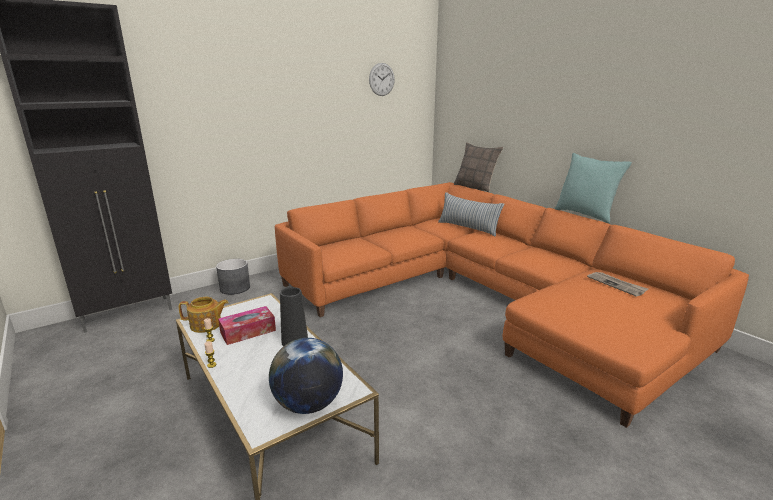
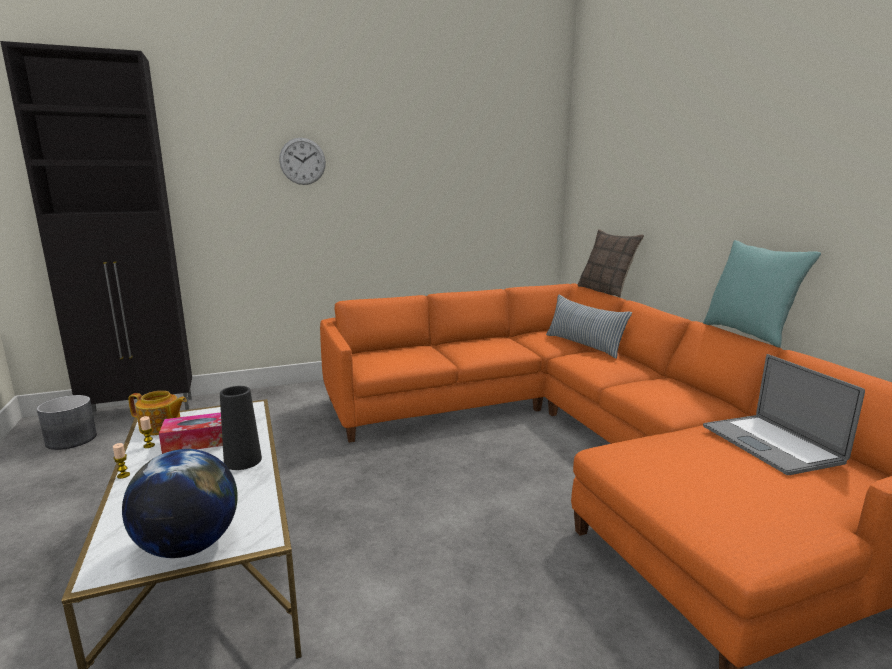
camera: 15 degrees right, 5 degrees down
grey planter [216,259,250,295] -> grey planter moved to [37,395,97,450]
wall clock [369,63,395,96] -> wall clock moved to [279,138,326,185]
newspaper [587,272,648,297] -> laptop [703,354,865,475]

